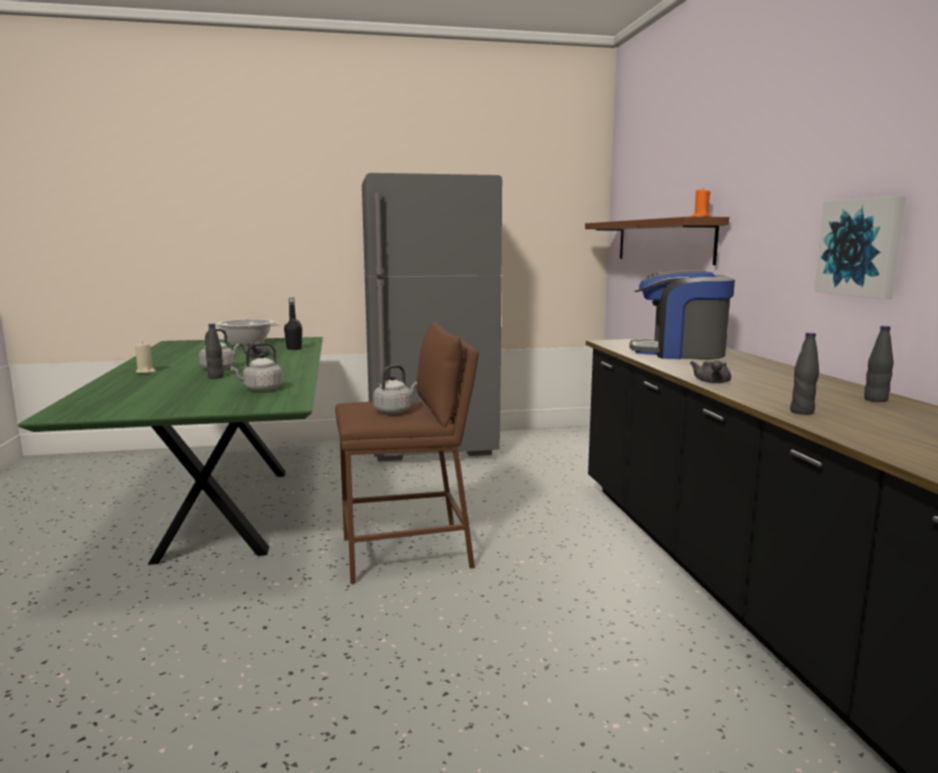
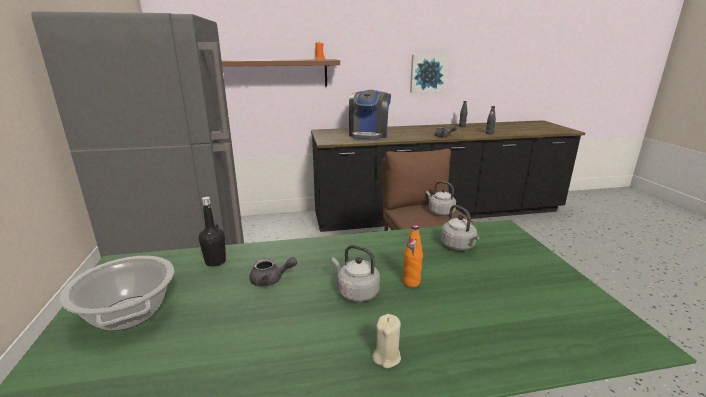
camera: 90 degrees left, 10 degrees up
black bottle [205,324,224,379] -> orange bottle [403,225,423,287]

